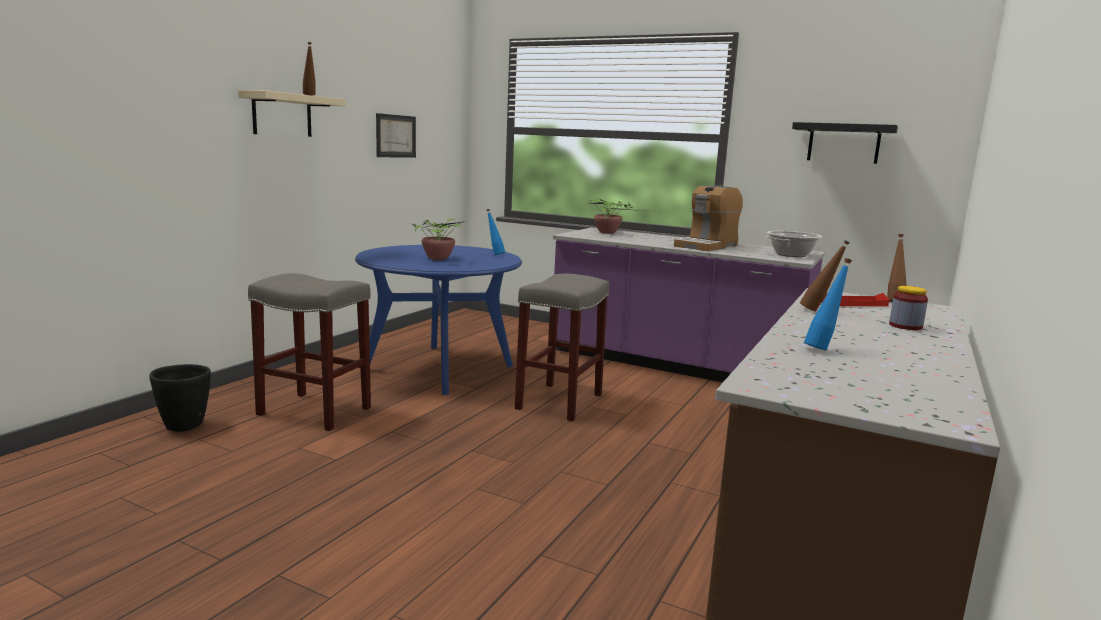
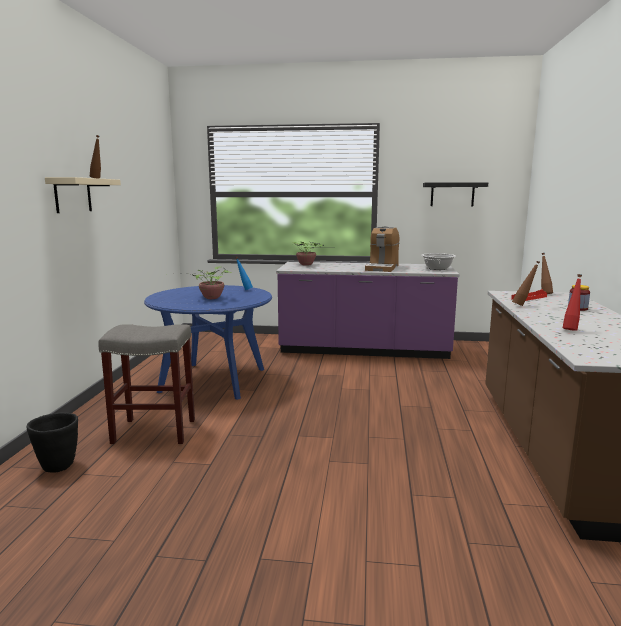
camera: 20 degrees left, 0 degrees up
picture [376,113,416,158] -> none
grey stool [515,274,609,421] -> none
blue bottle [804,258,852,351] -> red bottle [563,274,582,331]

